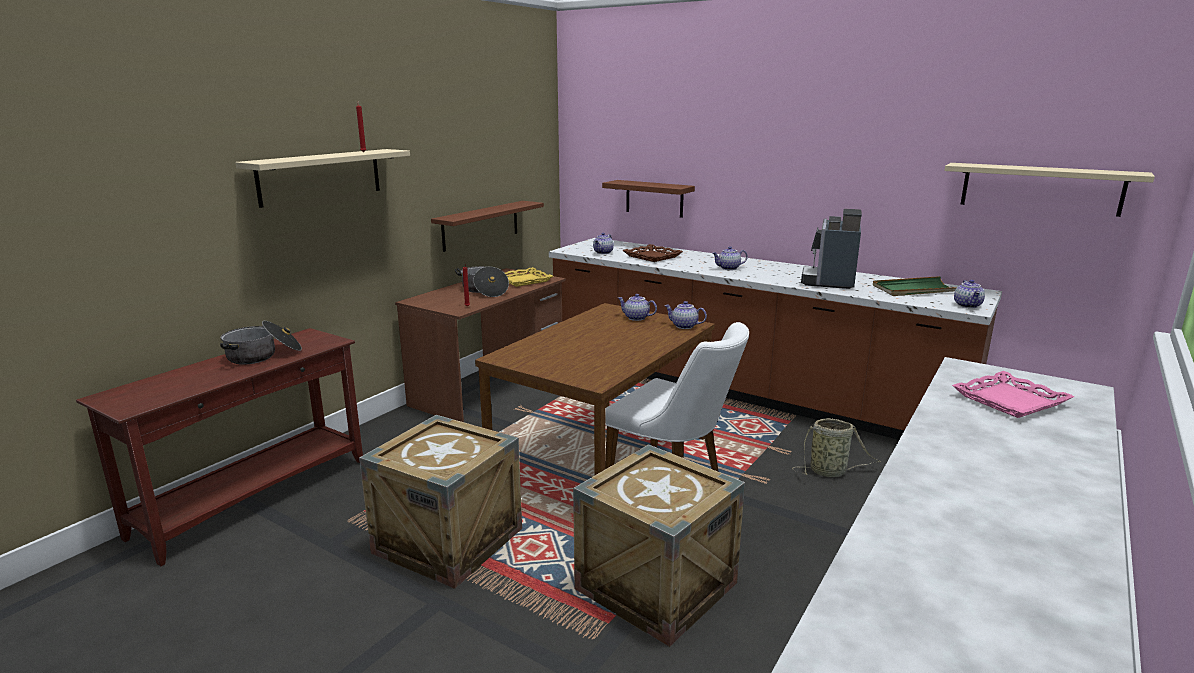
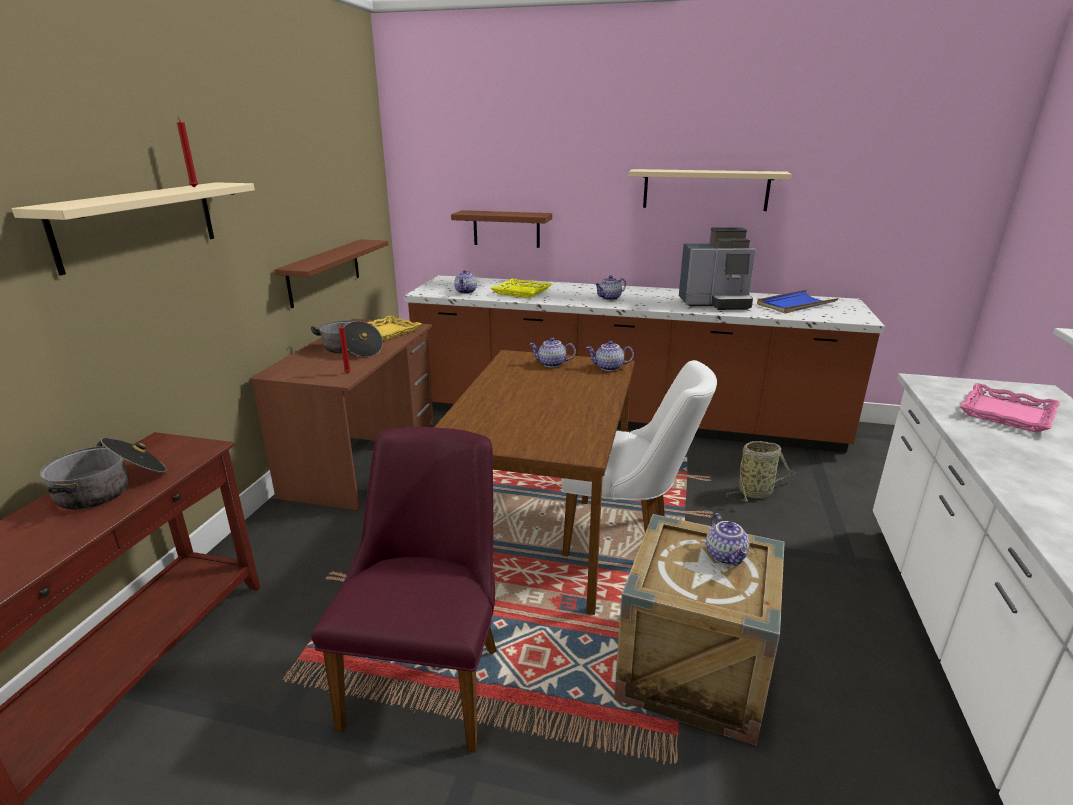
camera: 20 degrees left, 5 degrees up
crate [359,415,522,589] -> purple chair [311,427,497,752]
brown tray [623,244,683,262] -> yellow tray [491,278,552,298]
coffee machine [801,209,862,289] -> coffee machine turned 90 degrees counterclockwise [679,227,756,310]
green tray [873,276,957,296] -> blue tray [757,289,839,314]
beige shelf [944,163,1155,217] -> beige shelf moved to [629,169,792,211]
teapot [954,280,985,308] -> teapot moved to [706,513,750,566]

